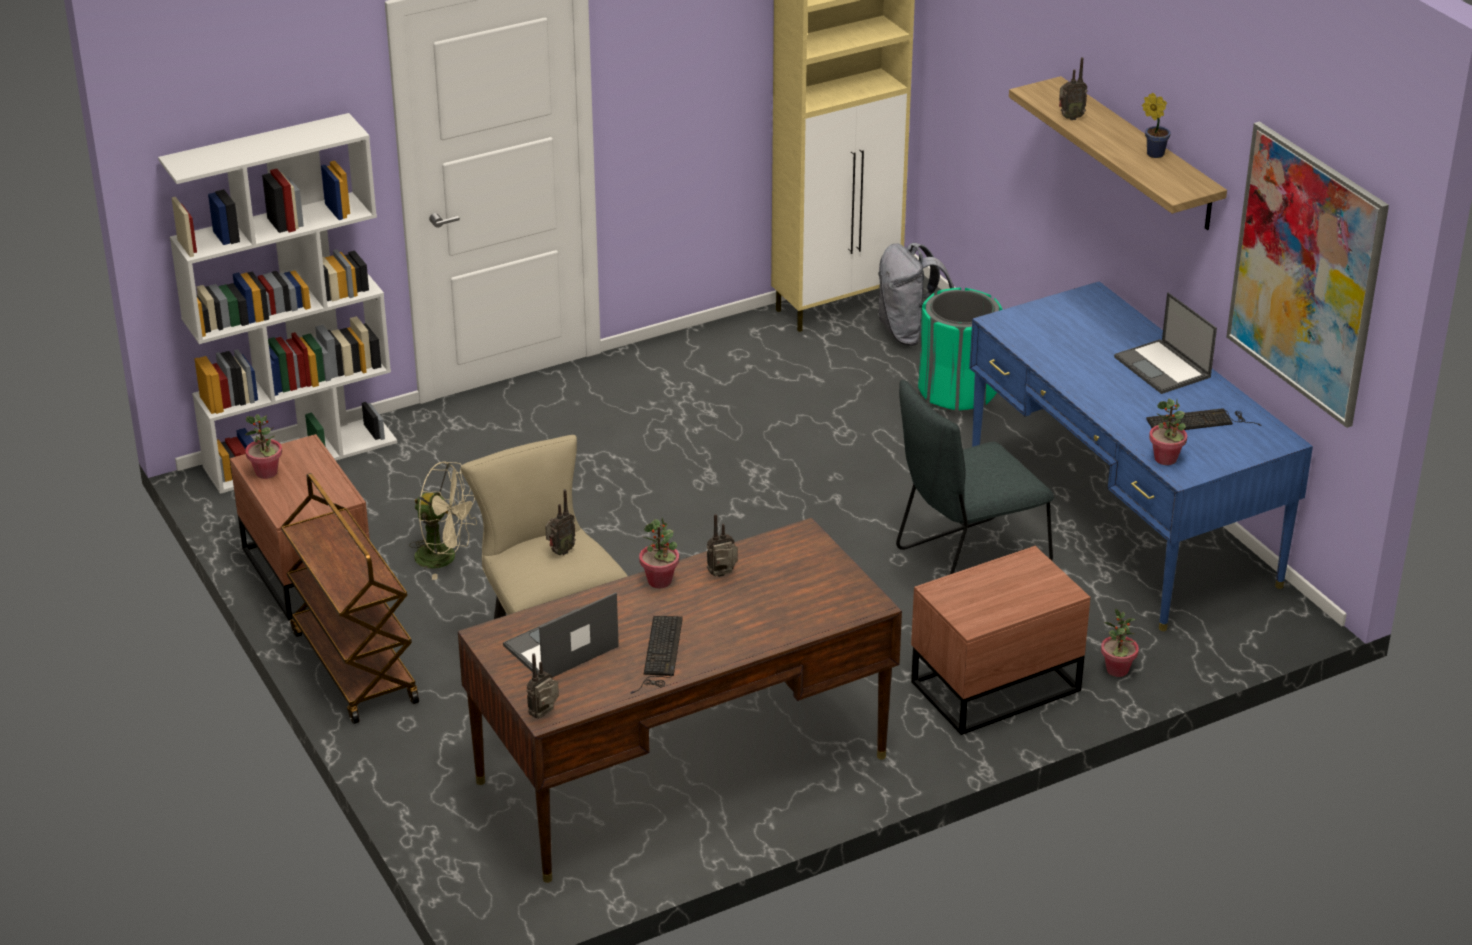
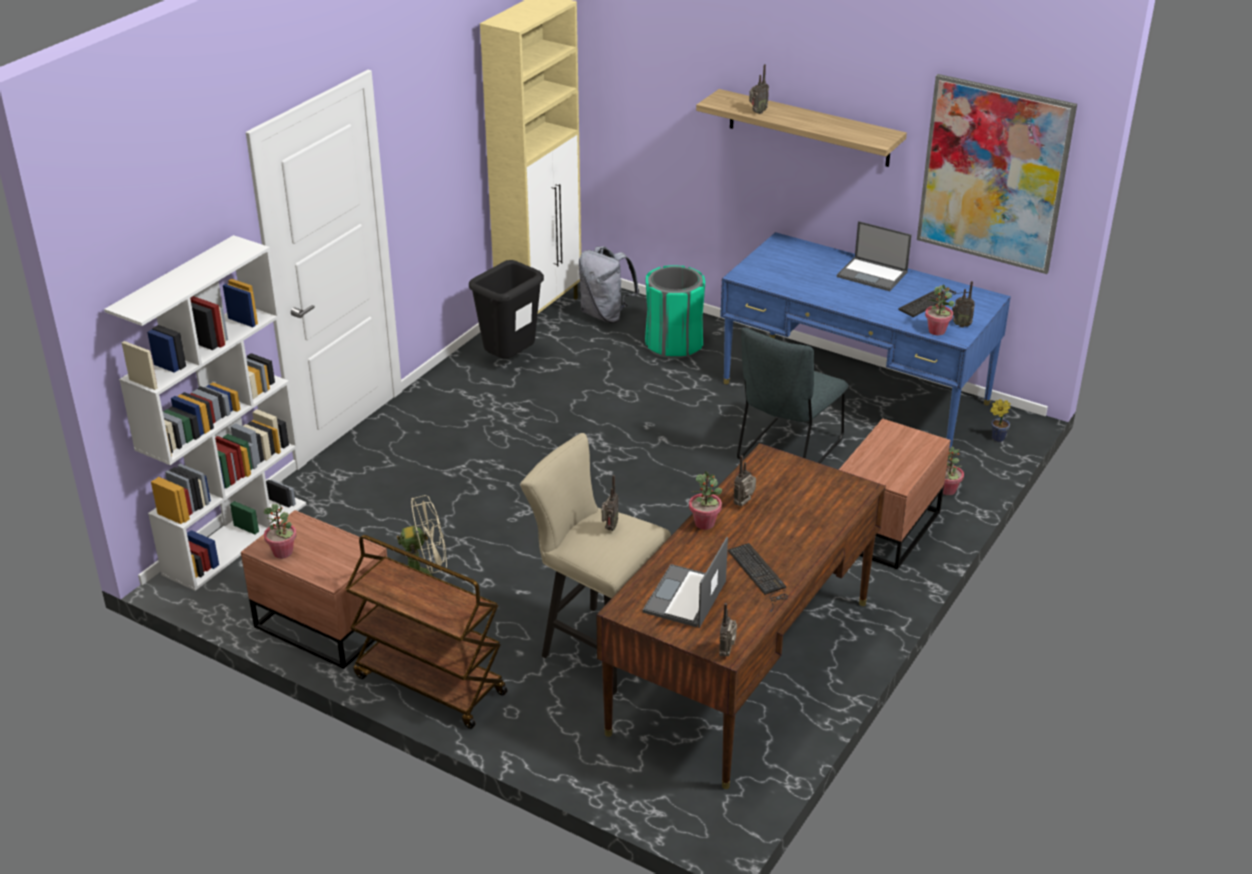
camera: 30 degrees left, 0 degrees up
potted plant [1142,93,1171,158] -> potted plant moved to [990,399,1011,442]
none -> black trash can [469,260,544,359]
none -> radio [952,281,975,328]

